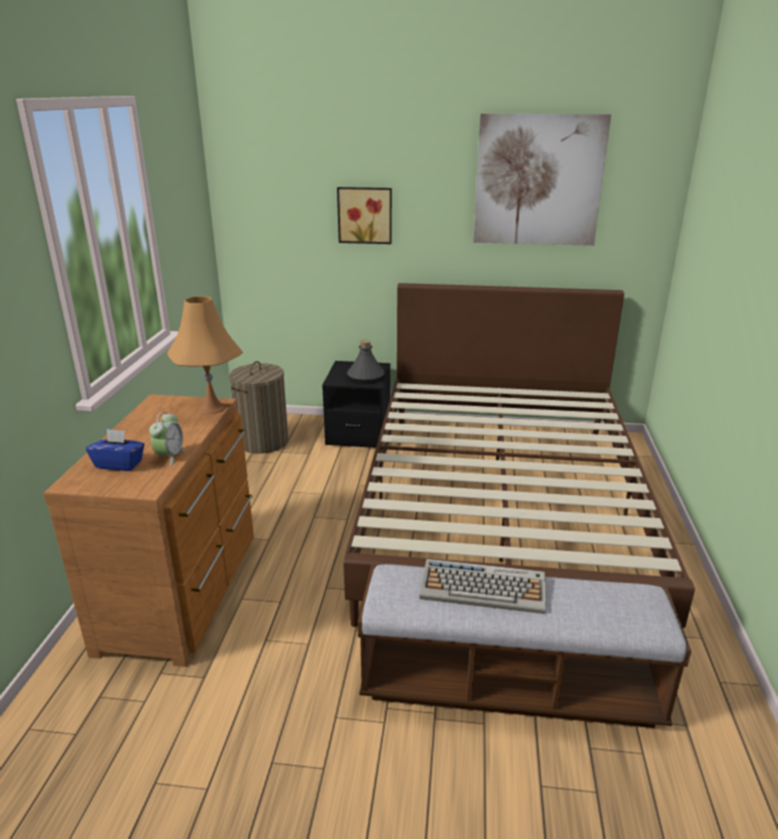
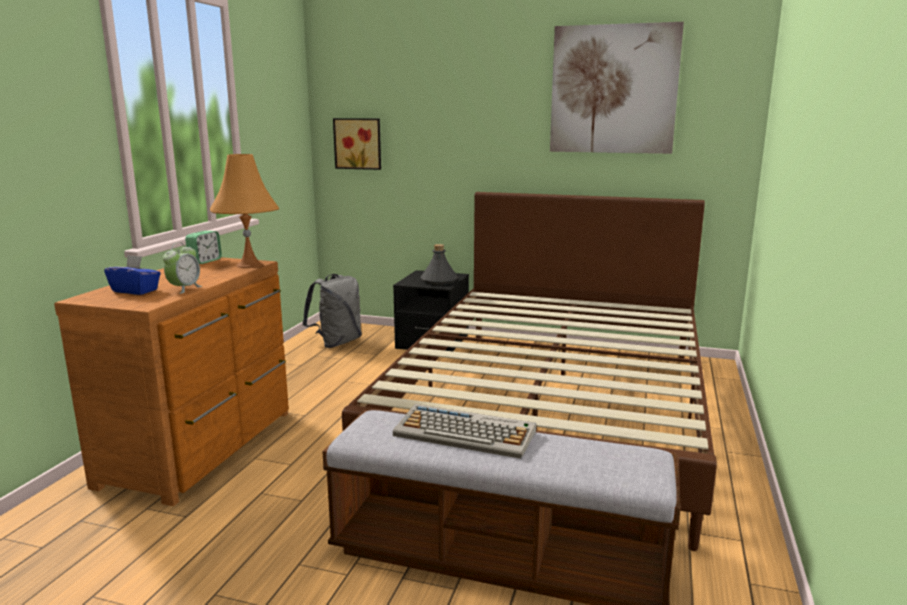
camera: 10 degrees right, 10 degrees down
laundry basket [229,361,288,454] -> grey backpack [302,274,362,348]
picture [337,187,392,244] -> picture moved to [333,118,381,170]
none -> alarm clock [185,231,222,264]

